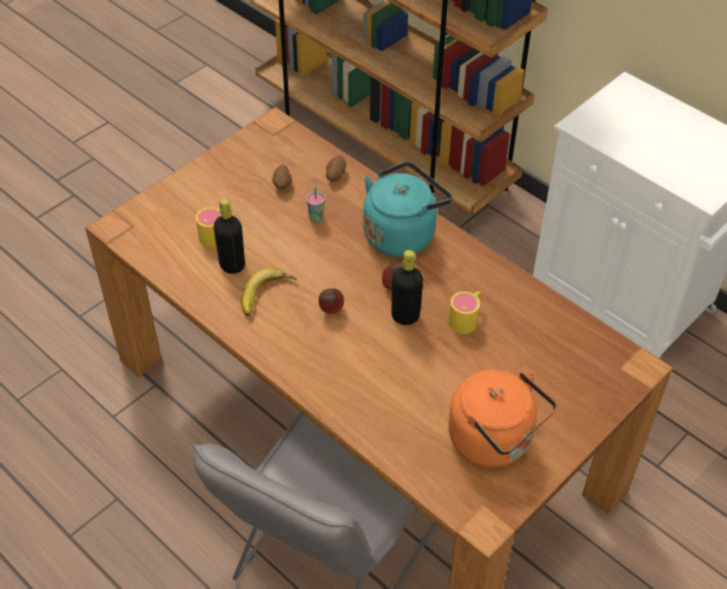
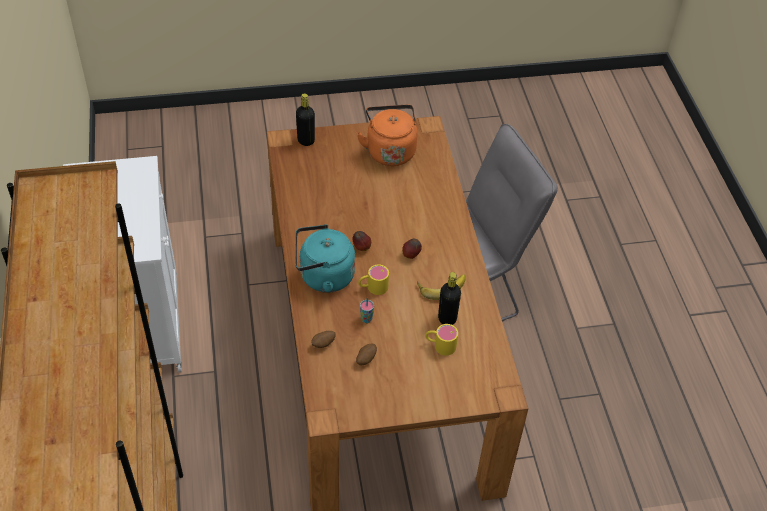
camera: 145 degrees left, 0 degrees up
black bottle [391,250,423,325] -> black bottle moved to [296,93,315,146]
yellow mug [449,291,482,334] -> yellow mug moved to [358,265,389,295]

